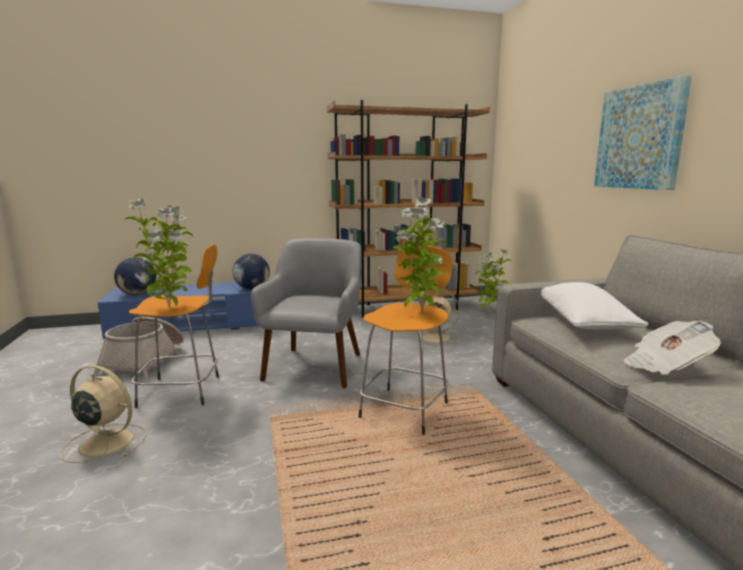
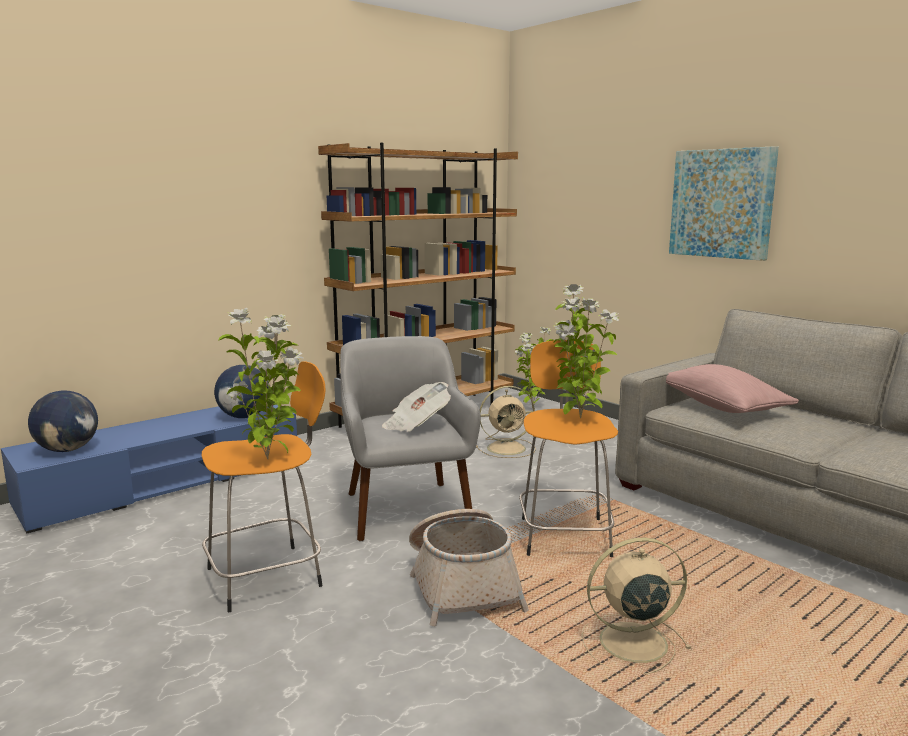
camera: 25 degrees left, 0 degrees up
beige fan [61,365,147,463] -> beige fan moved to [582,537,692,674]
basket [94,317,184,378] -> basket moved to [409,509,529,626]
white pillow [540,282,649,329] -> pink pillow [666,364,799,413]
newspaper [624,321,721,375] -> newspaper moved to [382,382,451,432]

